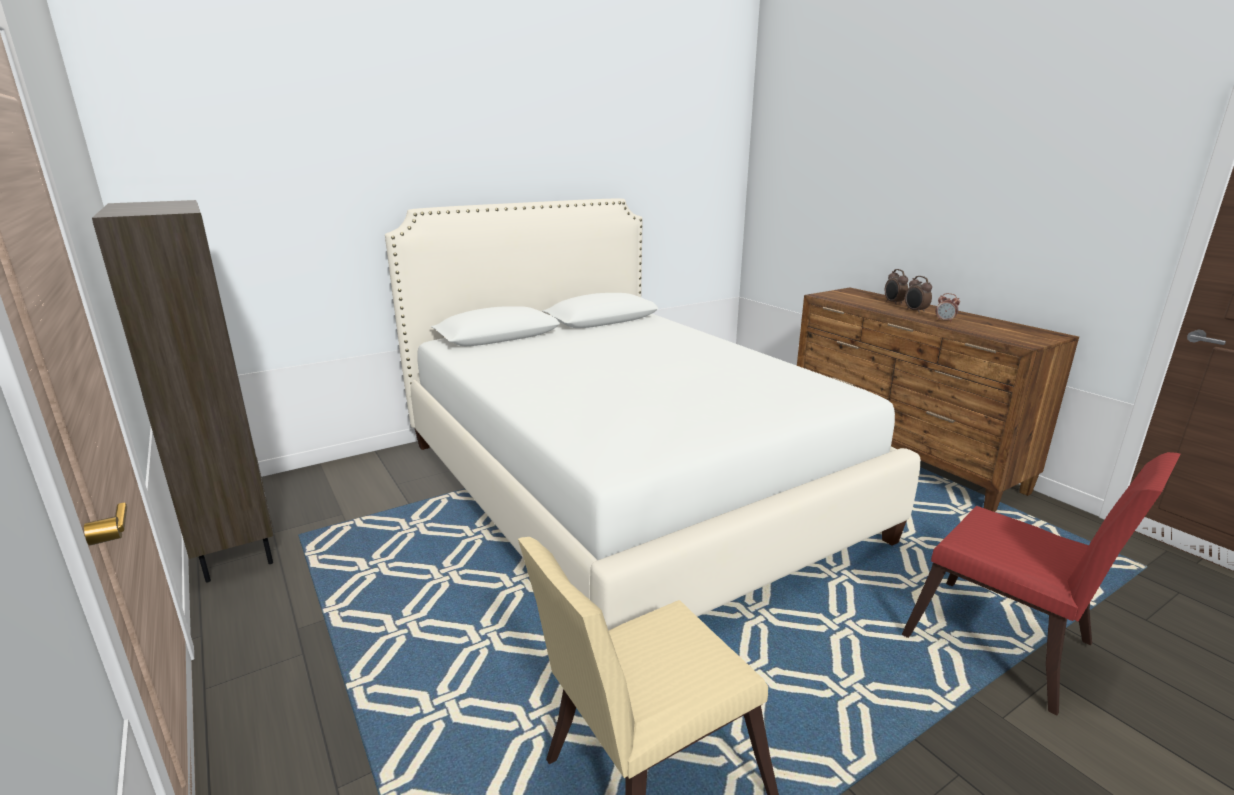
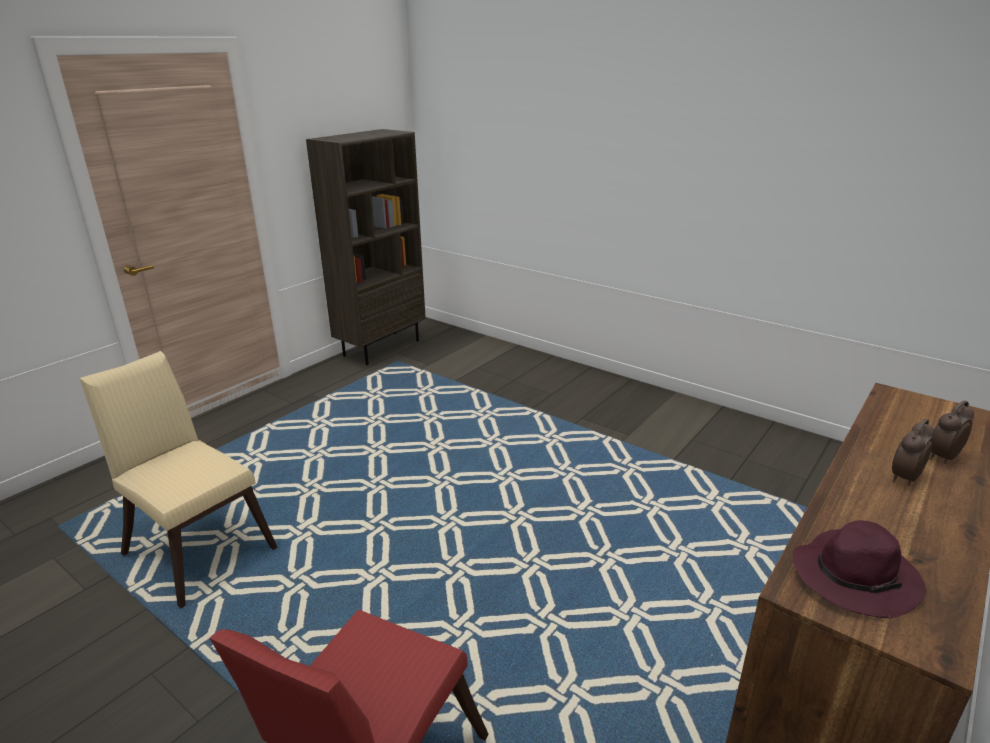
camera: 70 degrees right, 5 degrees up
white bed [385,198,921,631] -> none
alarm clock [936,293,960,322] -> none
none -> purple hat [793,520,926,618]

